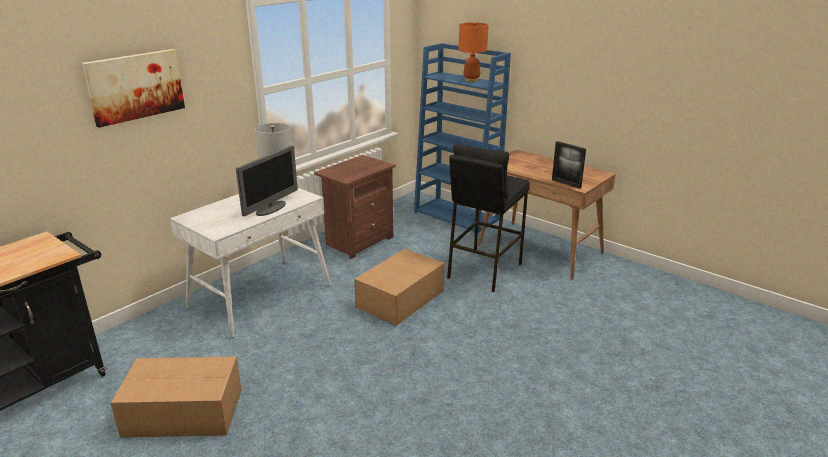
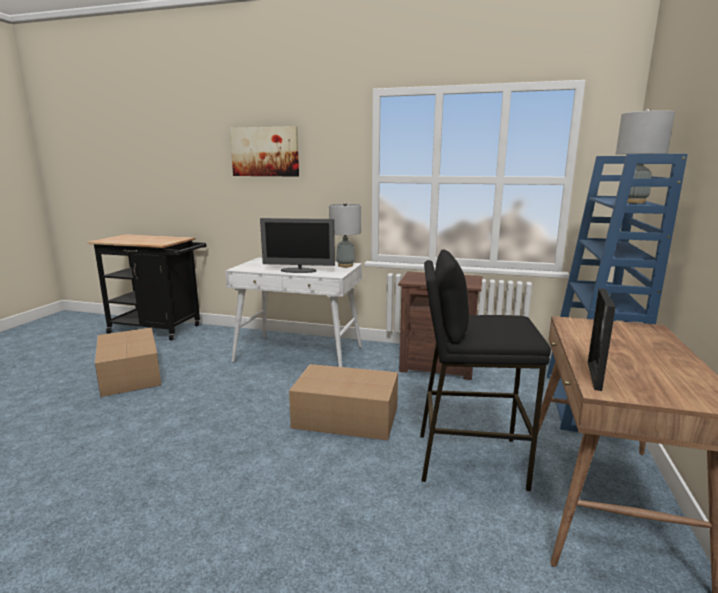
camera: 65 degrees right, 10 degrees down
orange table lamp [459,22,489,82] -> grey table lamp [616,109,675,203]

